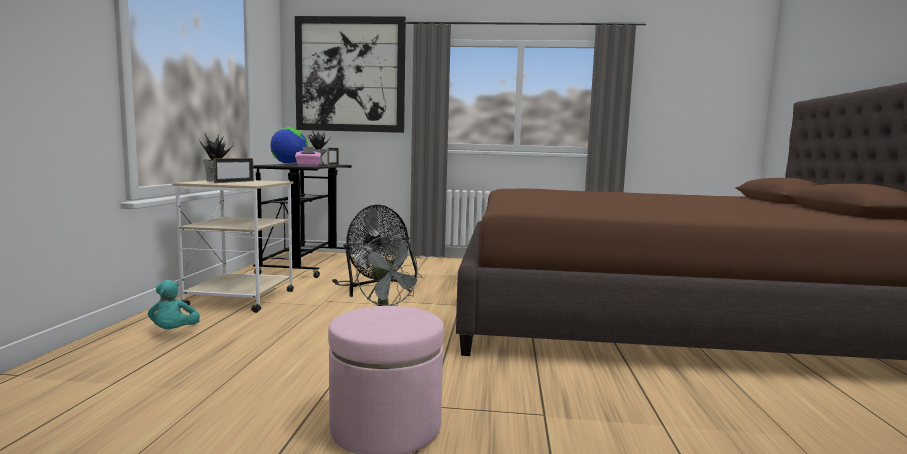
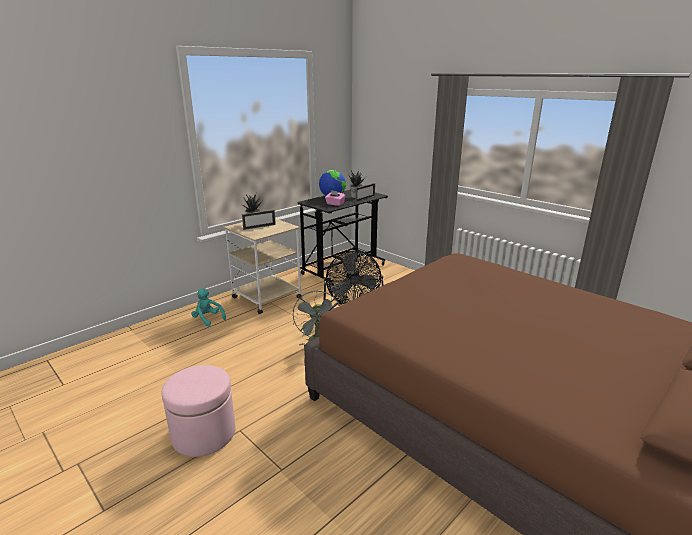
camera: 40 degrees right, 15 degrees up
turquoise plush toy [148,280,200,329] -> turquoise plush toy turned 105 degrees clockwise [191,288,226,327]
picture [295,16,406,133] -> none

